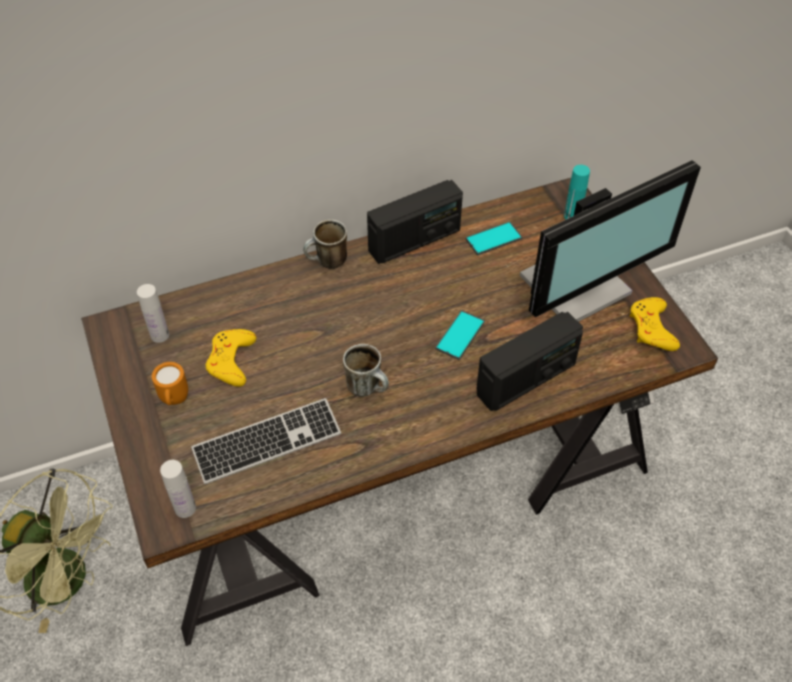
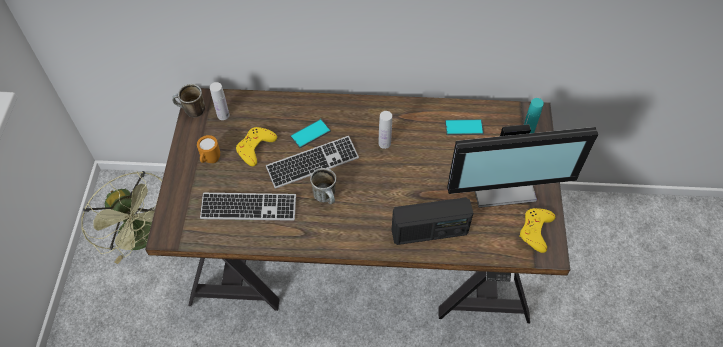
camera: 25 degrees right, 5 degrees up
white bottle [160,460,196,518] -> white bottle moved to [378,111,392,149]
mug [303,219,347,269] -> mug moved to [172,84,205,117]
radio [367,180,463,264] -> none
phone [435,310,485,360] -> phone moved to [290,119,331,148]
none -> keyboard [266,136,359,189]

